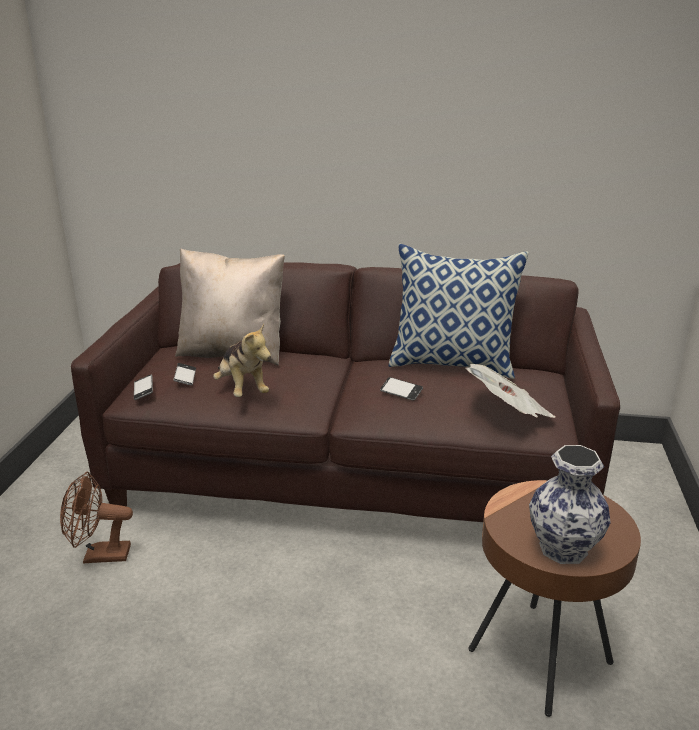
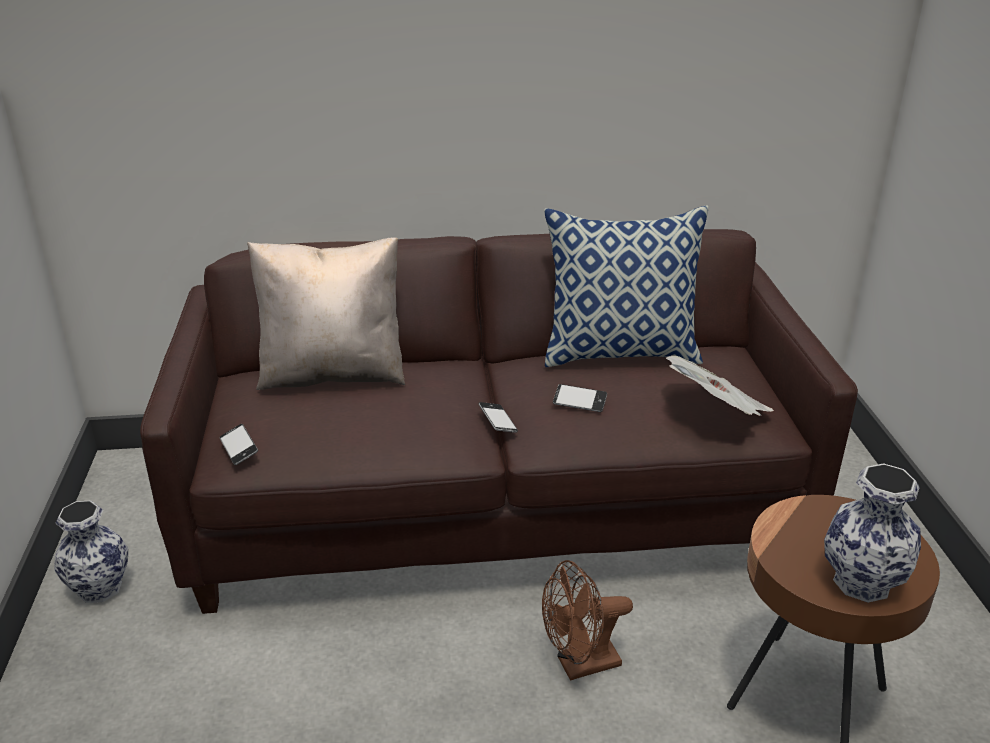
camera: 15 degrees left, 5 degrees up
brown fan [60,472,133,564] -> brown fan moved to [542,560,633,681]
phone [173,363,196,385] -> phone moved to [479,402,518,433]
plush toy [213,323,271,397] -> none
none -> vase [54,501,128,603]

